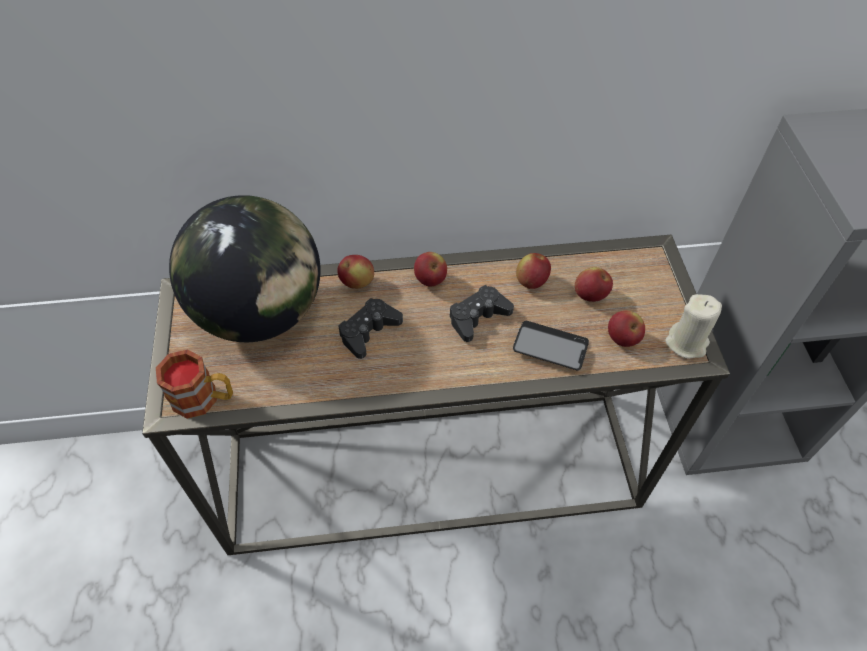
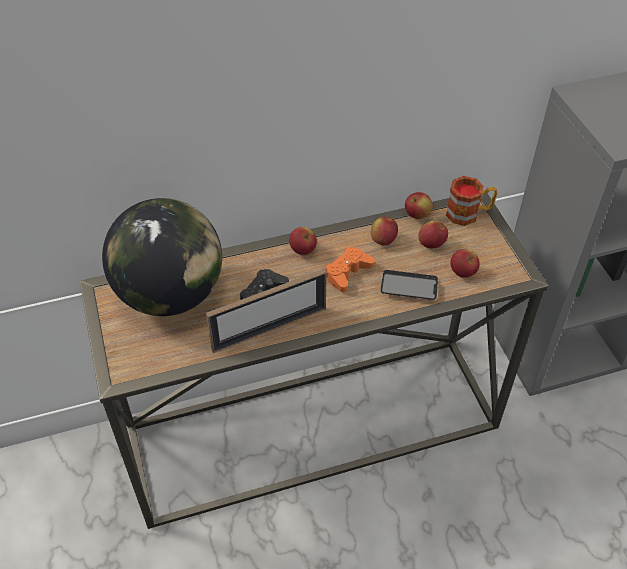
camera: 10 degrees left, 5 degrees down
mug [156,350,233,419] -> mug moved to [446,176,497,226]
apple [337,255,374,289] -> apple moved to [405,192,433,219]
black game controller [449,285,514,342] -> orange game controller [325,247,375,292]
beige candle [665,294,722,359] -> none
none -> picture frame [206,269,327,353]

